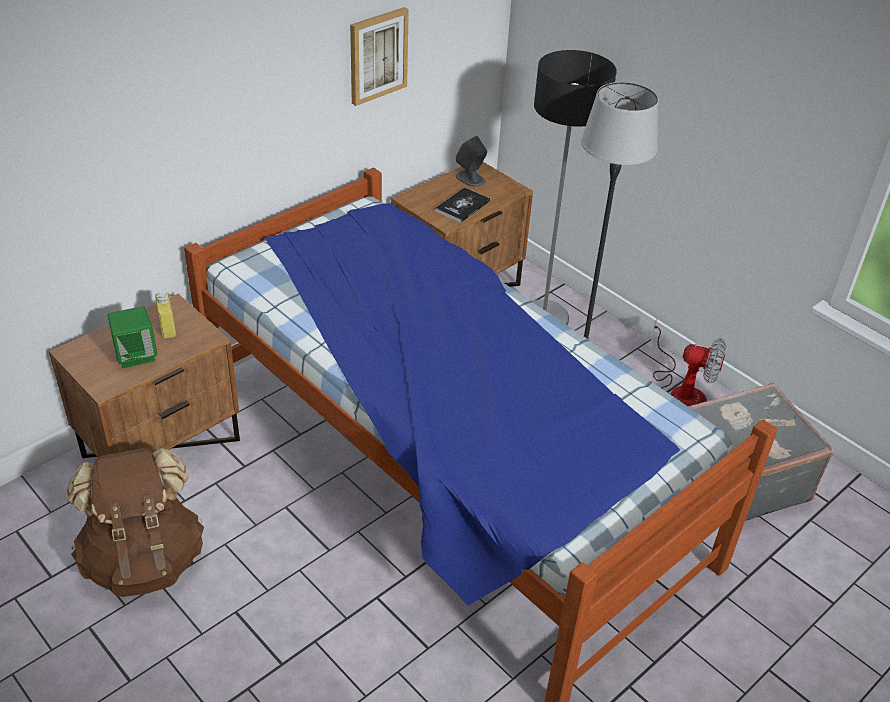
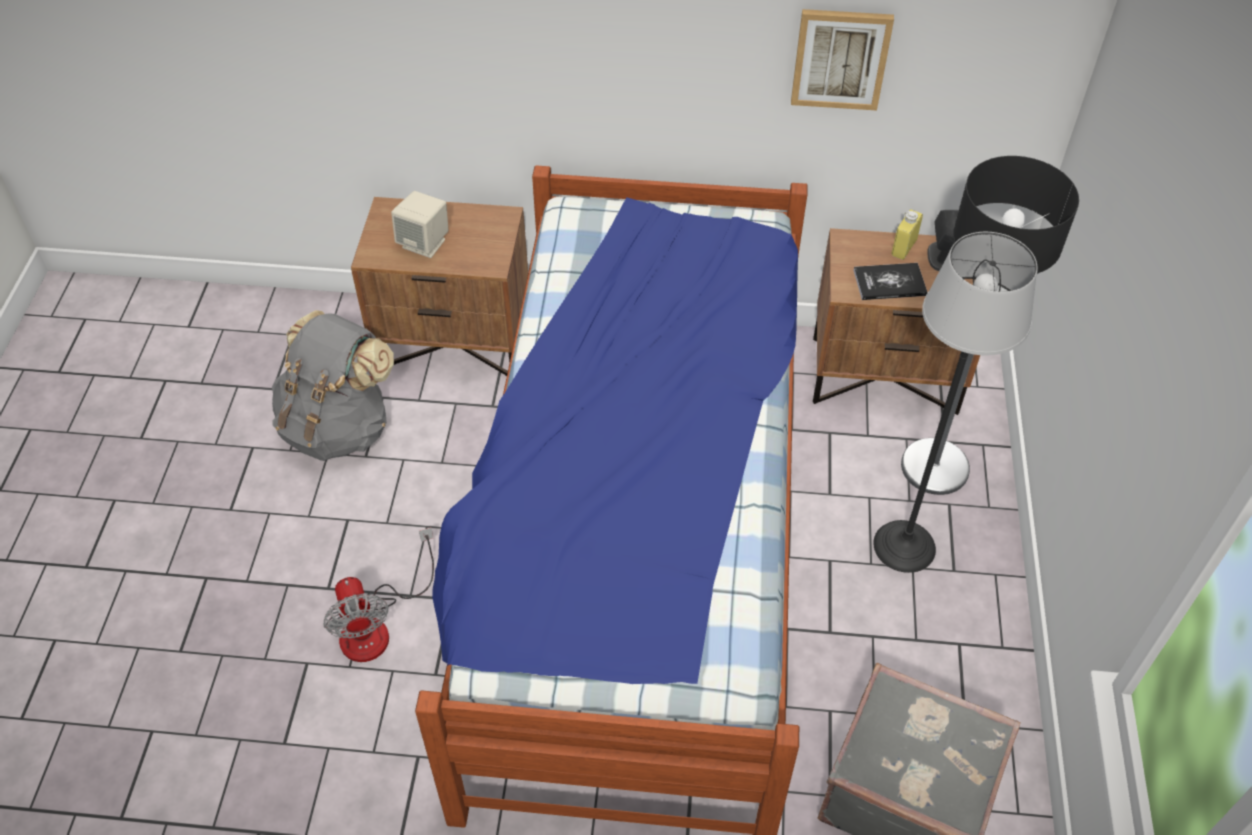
camera: 50 degrees right, 10 degrees up
brown backpack [66,448,204,597] -> grey backpack [272,310,394,461]
green speaker [108,306,157,368] -> beige speaker [391,191,448,258]
yellow bottle [155,292,176,338] -> yellow bottle moved to [892,210,923,260]
fan [652,318,727,406] -> fan moved to [323,528,434,662]

